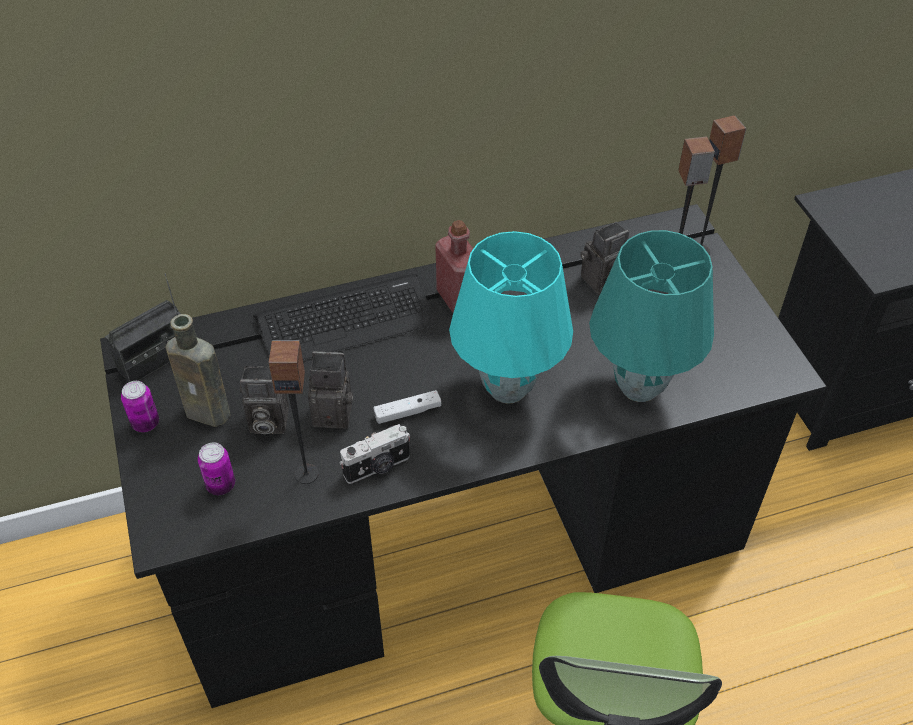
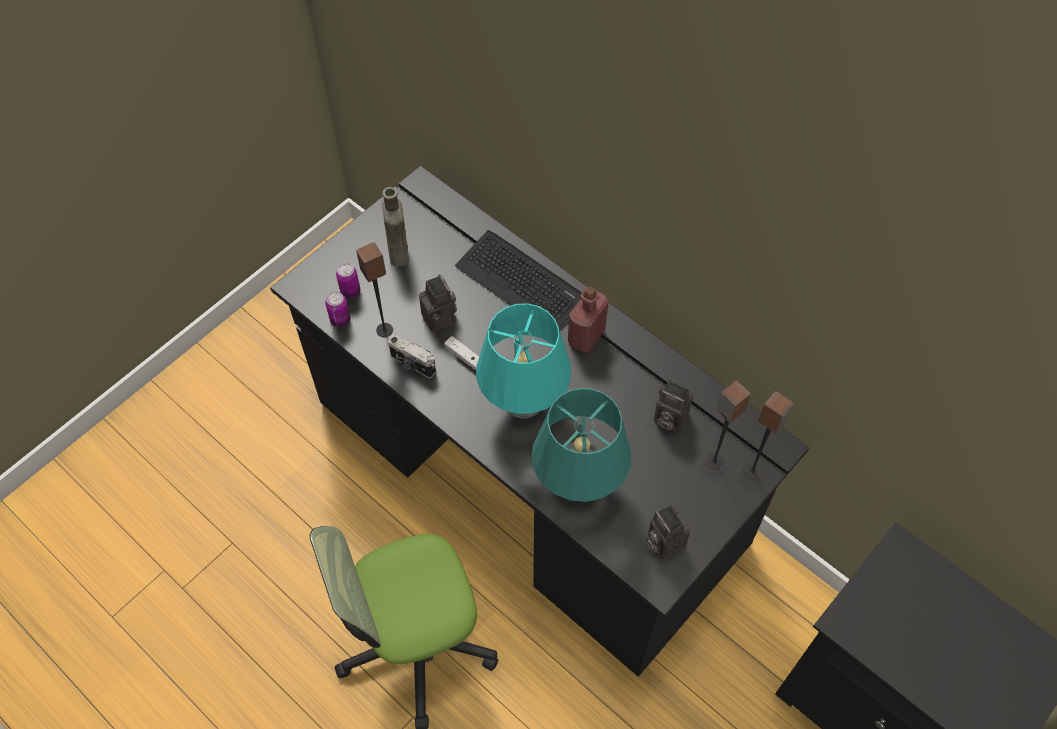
camera: 60 degrees right, 10 degrees up
radio [105,274,181,382] -> none
can [121,381,159,432] -> can moved to [325,292,350,327]
camera [240,366,289,434] -> camera moved to [646,505,690,559]

